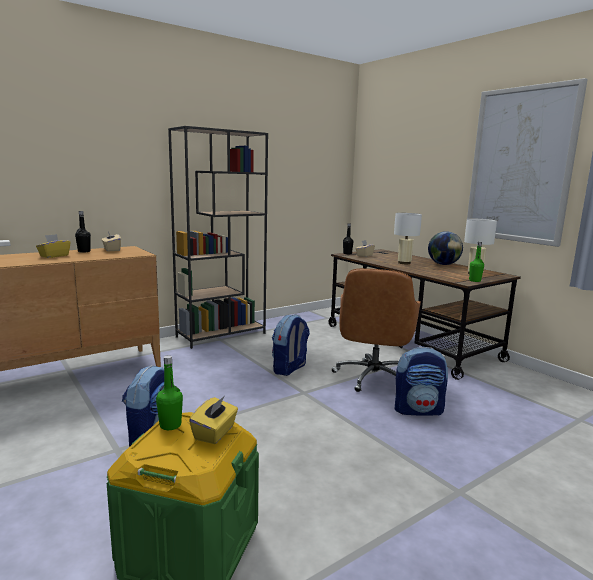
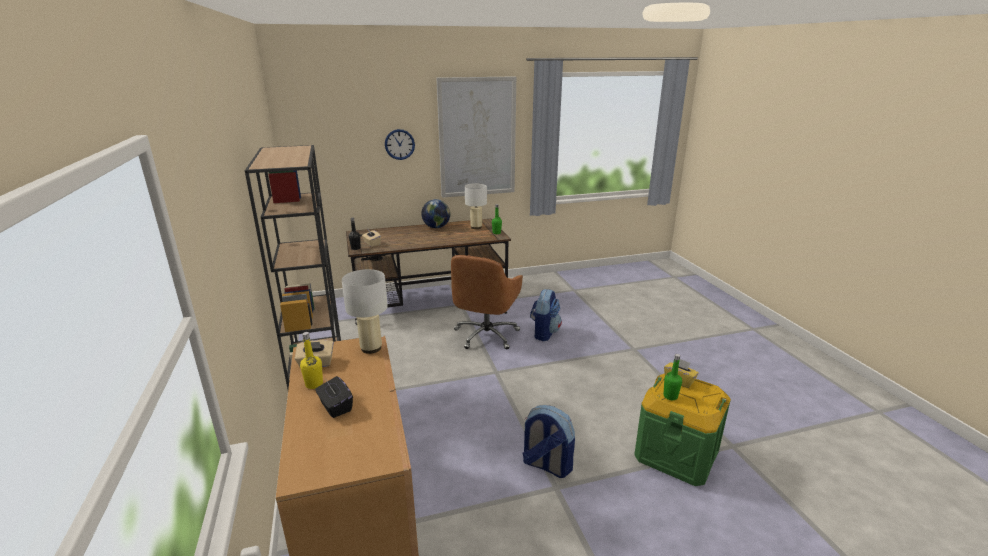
camera: 70 degrees left, 10 degrees up
yellow tissue box [36,234,71,258] -> black tissue box [315,376,353,418]
black bottle [75,211,91,253] -> yellow bottle [300,332,323,389]
backpack [272,314,310,376] -> none
brown office chair [332,268,421,392] -> brown office chair turned 75 degrees clockwise [451,255,523,349]
white table lamp [394,213,422,264] -> white table lamp moved to [342,269,388,354]
none -> wall clock [385,129,415,160]

